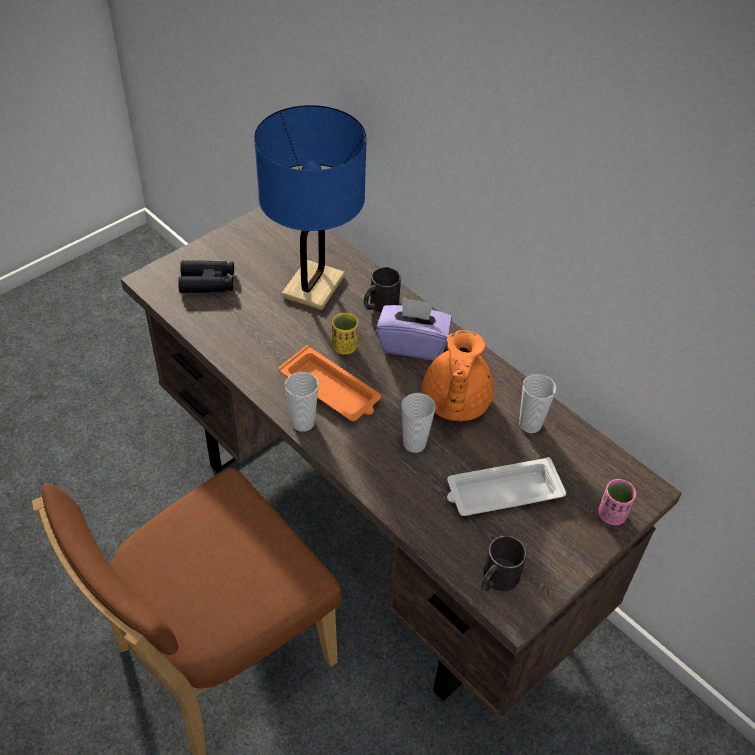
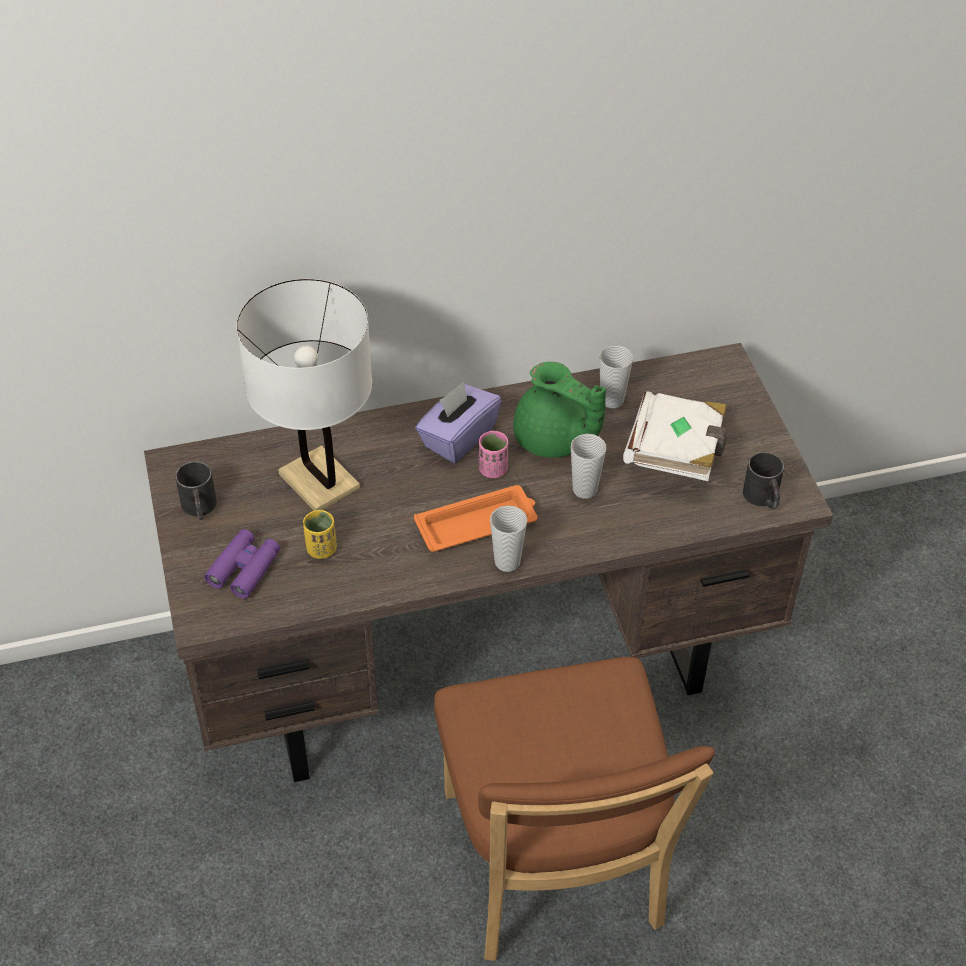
camera: 60 degrees left, 0 degrees up
black binoculars [178,260,234,293] -> purple binoculars [204,529,280,599]
blue table lamp [254,105,367,310] -> white table lamp [237,279,372,511]
yellow cup [332,313,358,355] -> yellow cup moved to [303,510,337,559]
black mug [363,267,401,312] -> black mug moved to [175,461,217,520]
orange teapot [422,330,494,421] -> green teapot [513,362,606,458]
white tray [447,457,566,516] -> white book [623,391,727,481]
pink cup [598,479,636,525] -> pink cup moved to [479,431,508,478]

